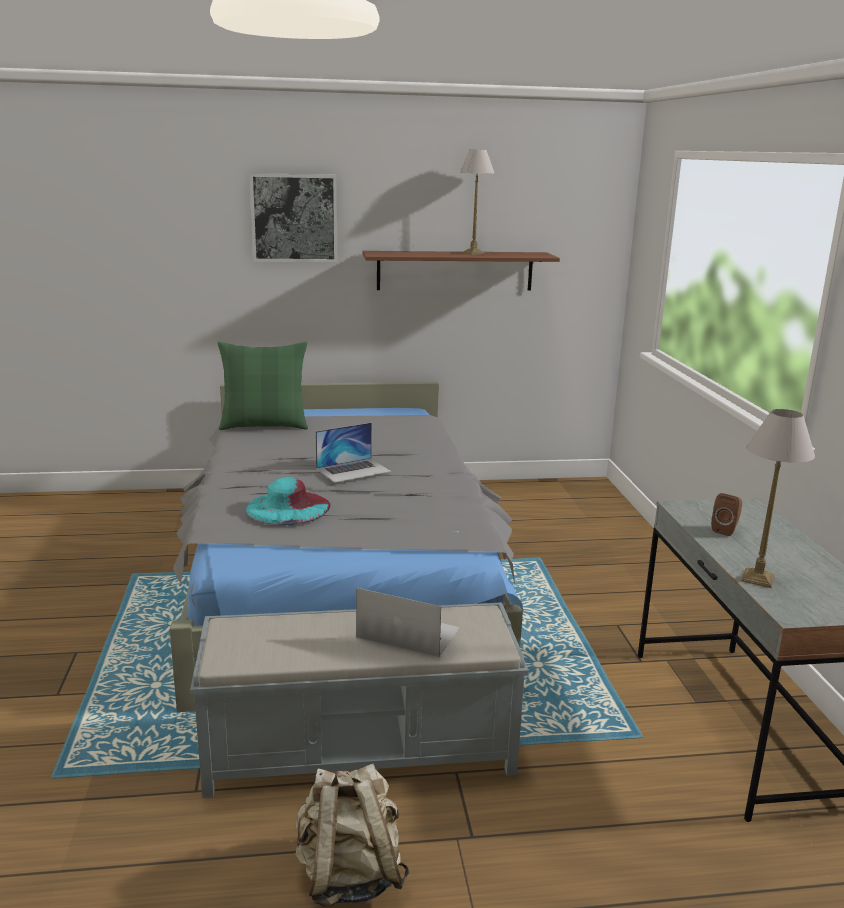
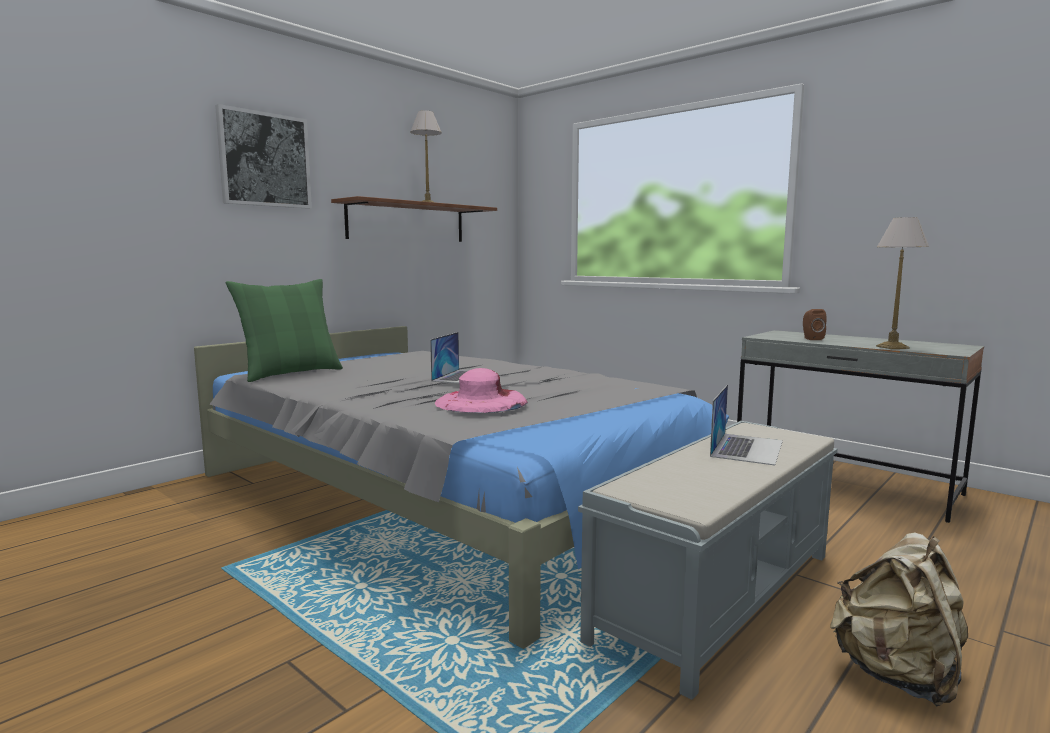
camera: 40 degrees left, 10 degrees down
turquoise hat [246,477,330,525] -> pink hat [435,368,528,413]
laptop [356,588,460,658] -> laptop turned 135 degrees clockwise [710,384,783,466]

